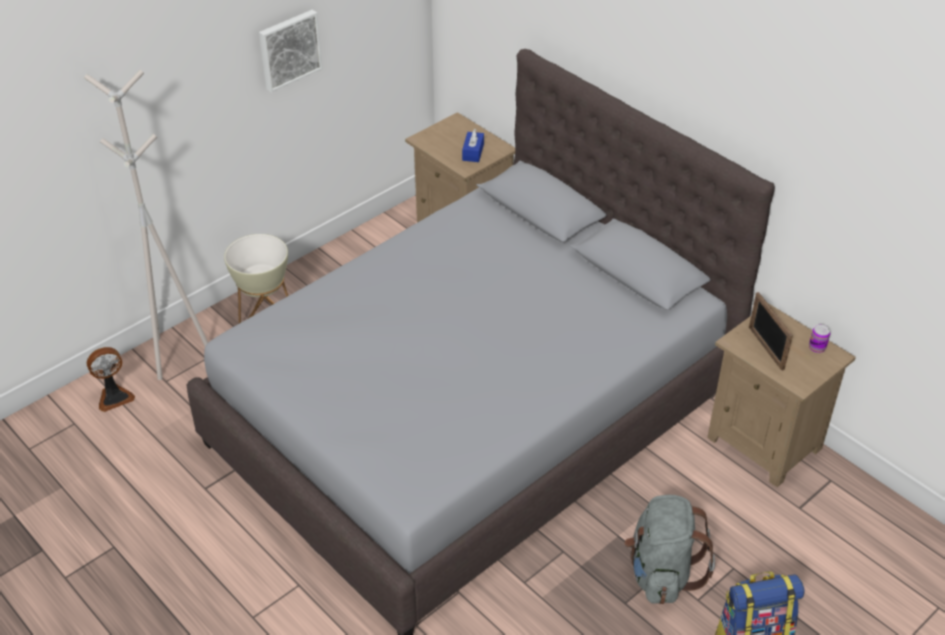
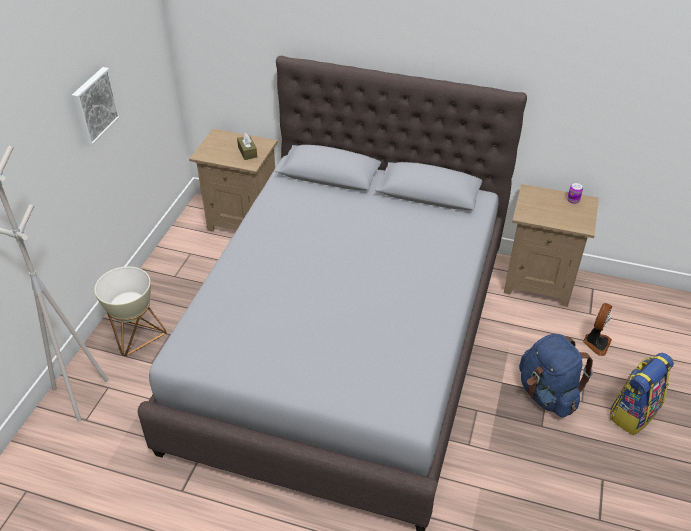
camera: 30 degrees left, 0 degrees up
fan [87,347,135,412] -> fan moved to [583,303,612,356]
blue tissue box [462,129,484,162] -> brown tissue box [237,133,257,160]
grey backpack [624,495,715,604] -> blue backpack [519,334,593,417]
picture frame [749,292,793,371] -> none

